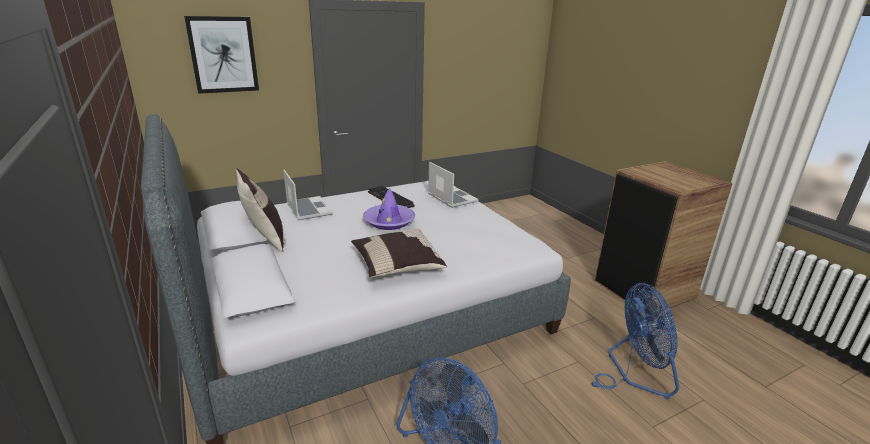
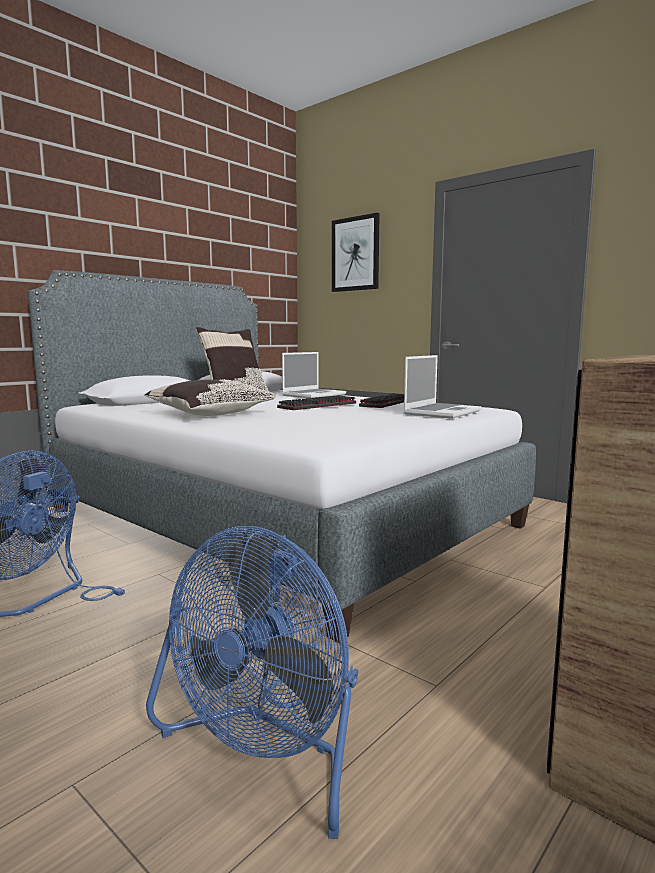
camera: 70 degrees right, 15 degrees down
purple hat [363,187,415,230] -> keyboard [277,395,356,410]
blue fan [590,283,679,400] -> blue fan turned 60 degrees clockwise [146,526,358,839]

